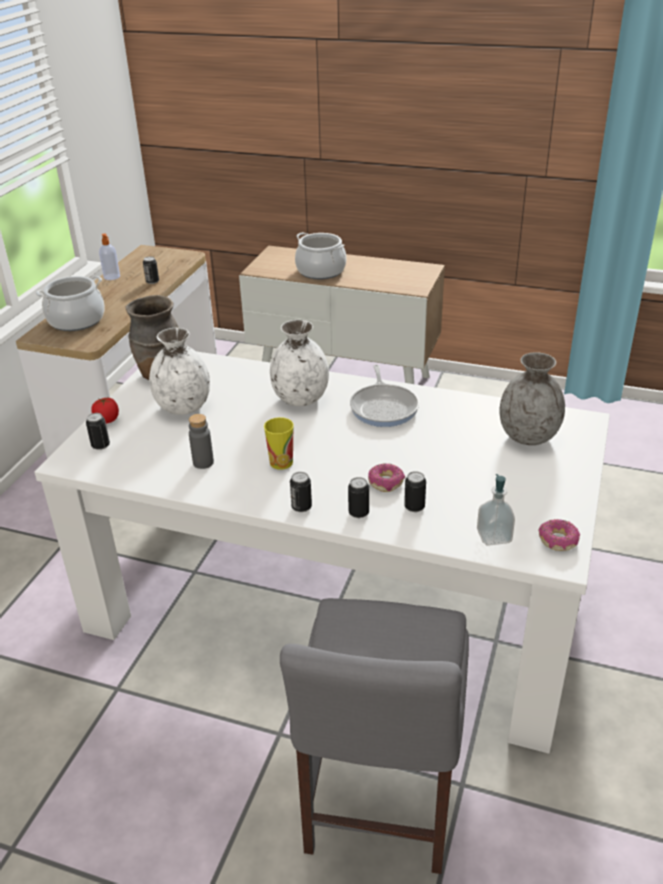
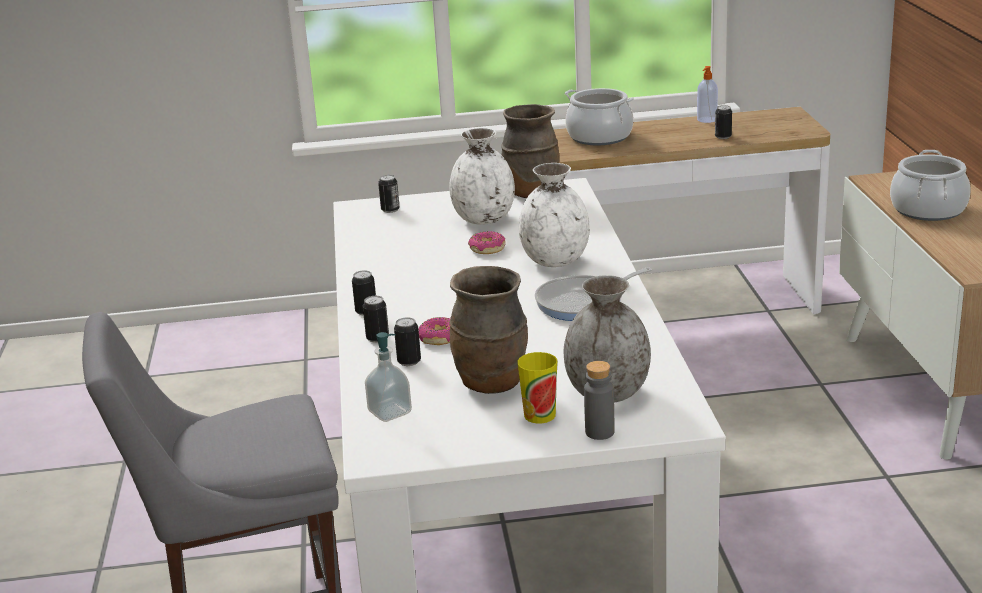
camera: 65 degrees right, 10 degrees down
tomato [91,398,119,424] -> none
grey bottle [189,414,214,469] -> grey bottle moved to [584,361,615,440]
cup [264,417,294,470] -> cup moved to [517,352,557,424]
donut [538,519,580,551] -> donut moved to [468,231,506,254]
none -> brown vase [449,266,528,394]

